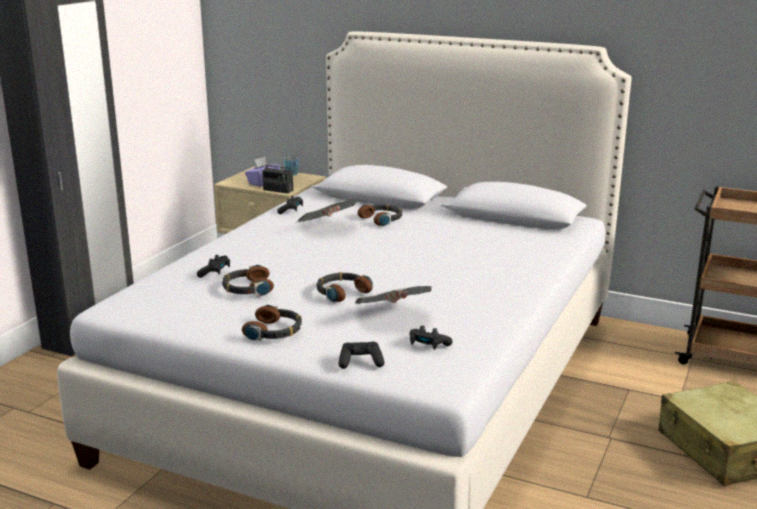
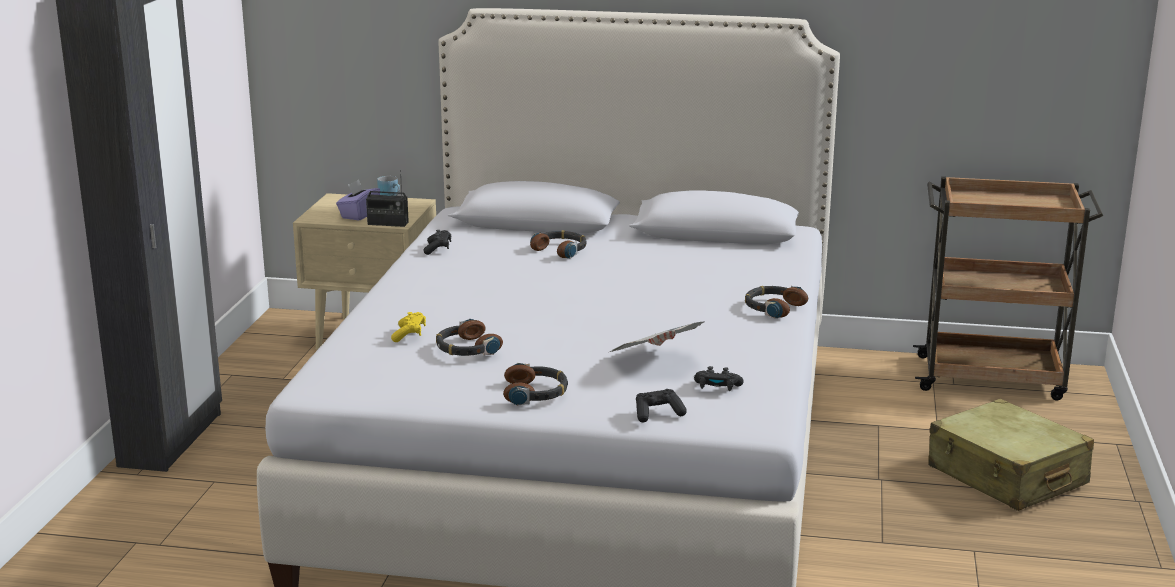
camera: 15 degrees left, 0 degrees up
black game controller [197,255,230,278] -> yellow game controller [391,312,426,342]
newspaper [297,199,359,222] -> none
headphones [316,272,373,302] -> headphones moved to [745,286,808,318]

